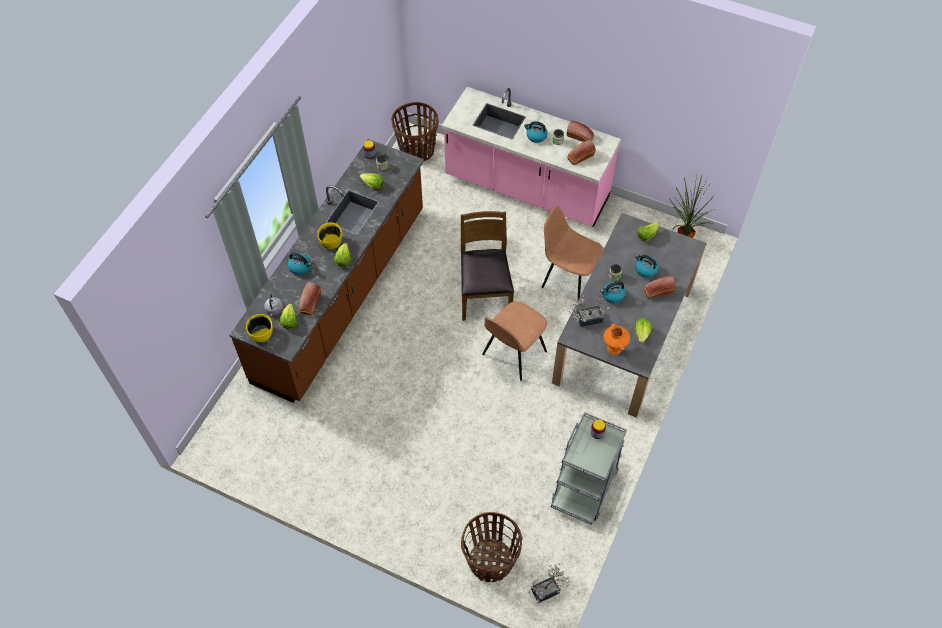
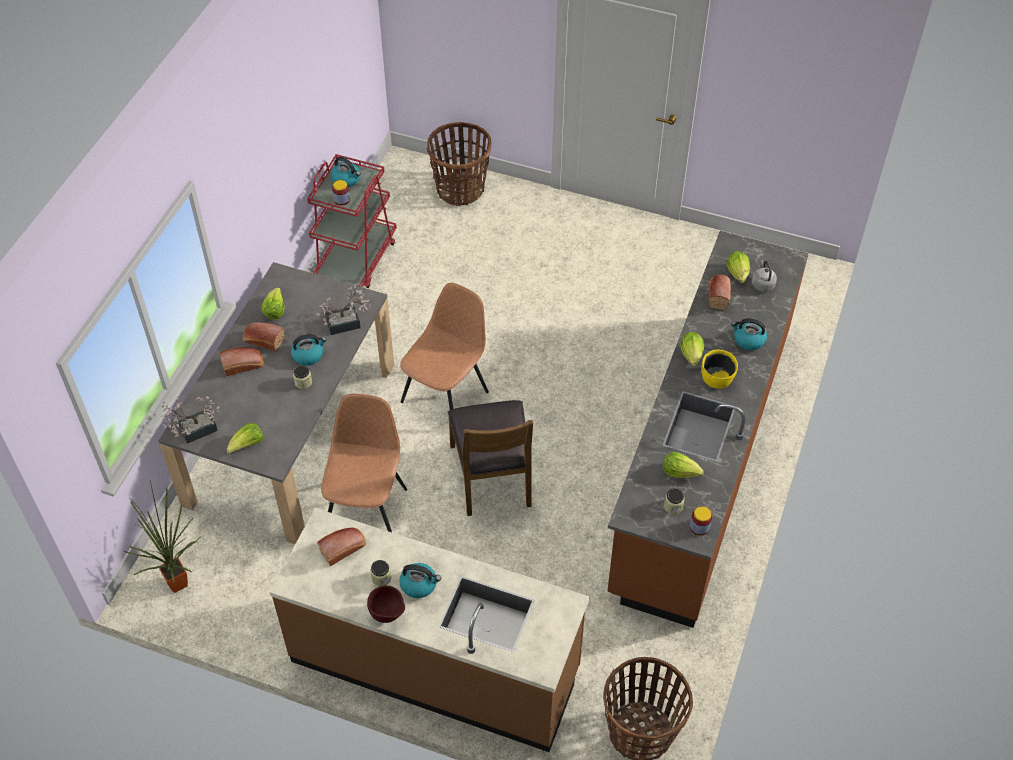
camera: 175 degrees right, 5 degrees down
yellow bowl [246,314,273,342] -> none
pink counter [441,87,621,227] -> brown counter [270,508,589,752]
potted plant [528,563,569,603] -> potted plant moved to [161,396,220,444]
brown chair [541,206,604,300] -> brown chair turned 105 degrees counterclockwise [321,394,407,532]
grey cart [551,412,627,525] -> red cart [307,154,397,288]
bread [567,121,594,142] -> bread moved to [243,323,284,351]
orange vase [604,324,630,355] -> none
kettle [635,254,659,278] -> kettle moved to [331,157,361,187]
none -> brown bowl [367,585,405,623]

